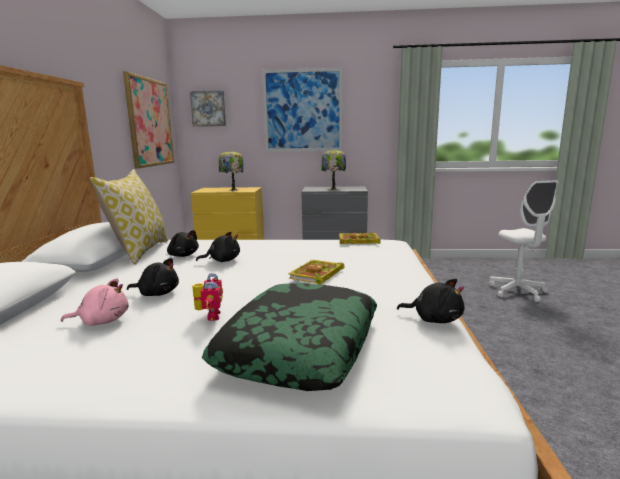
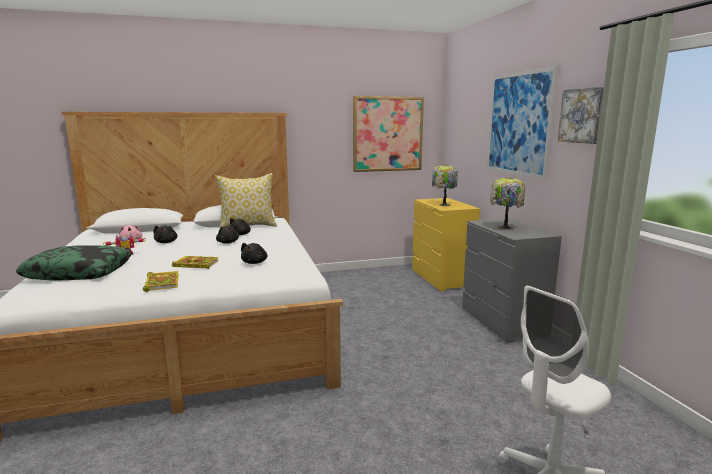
camera: 70 degrees right, 0 degrees up
picture [190,91,226,127] -> picture moved to [558,87,604,144]
book [339,233,381,244] -> book moved to [143,271,179,292]
black plush toy [397,279,465,323] -> black plush toy moved to [241,243,268,264]

